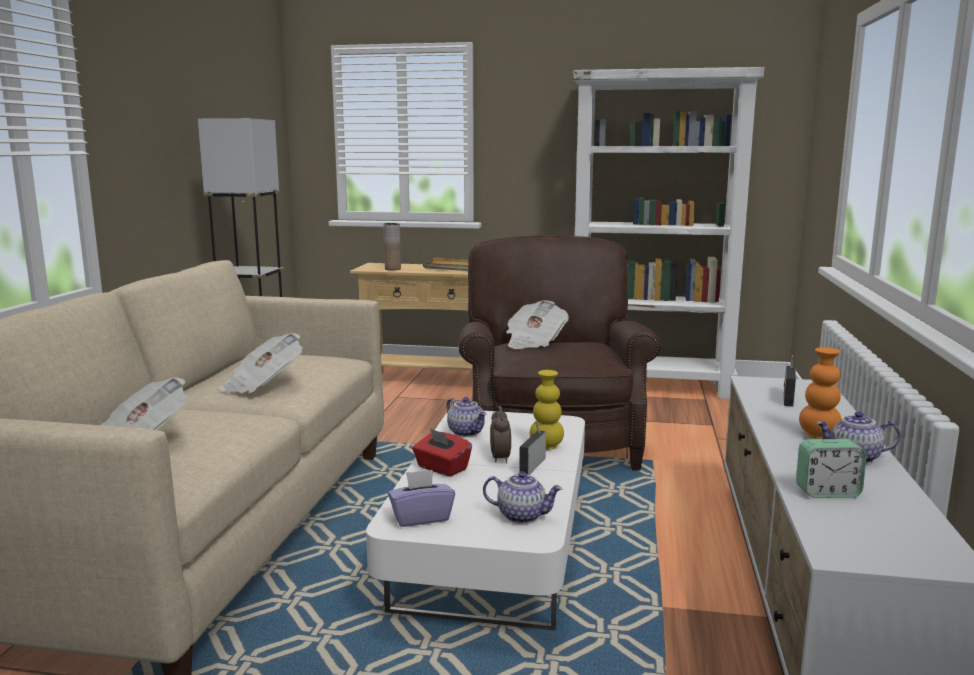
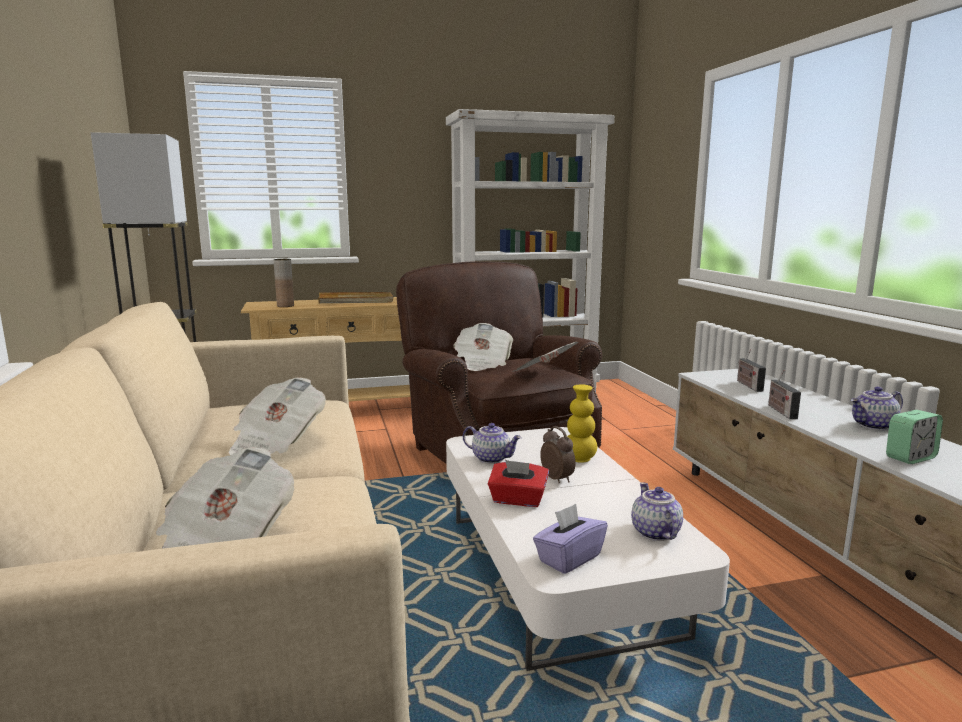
camera: 25 degrees left, 0 degrees up
teapot [483,471,563,524] -> teapot turned 90 degrees counterclockwise [631,483,683,541]
radio [519,421,546,475] -> radio moved to [768,370,801,419]
orange vase [799,347,842,439] -> none
none -> newspaper [512,342,578,372]

